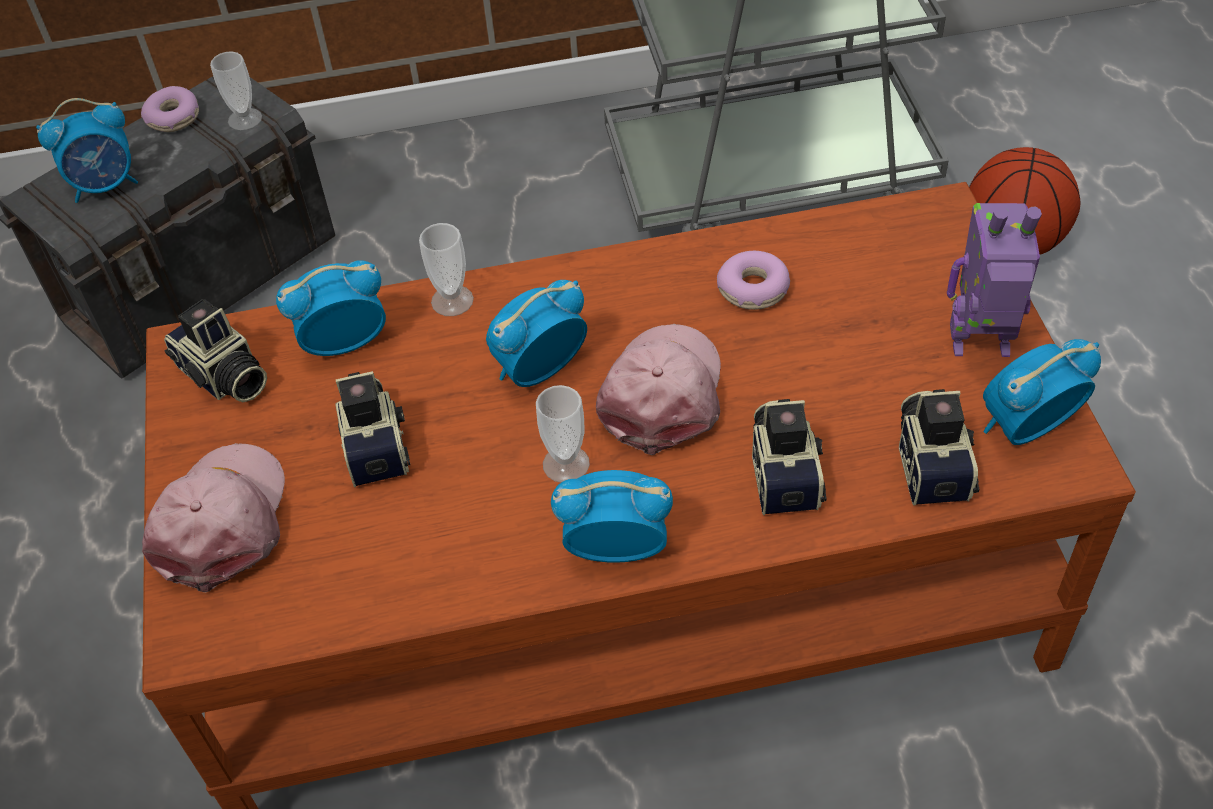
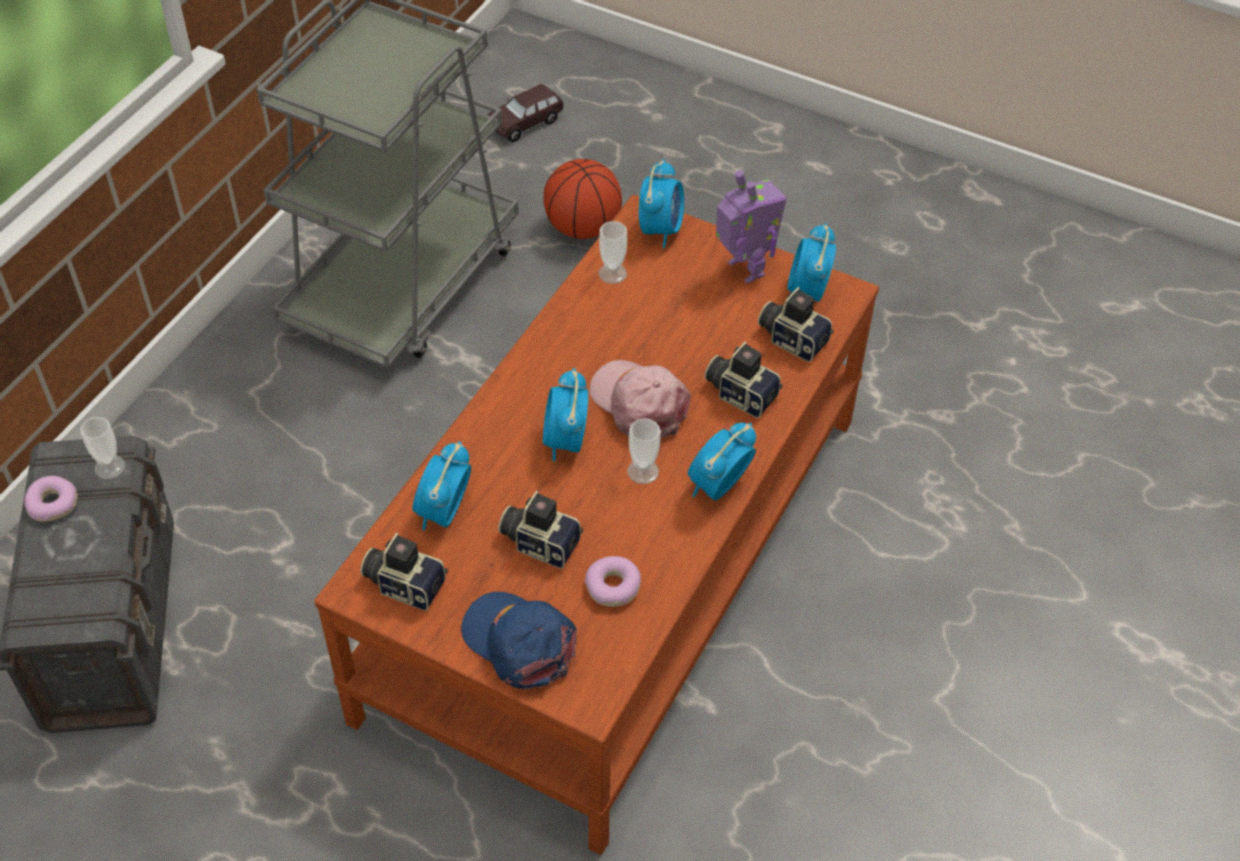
camera: 55 degrees left, 0 degrees up
alarm clock [36,98,138,203] -> alarm clock moved to [639,159,684,248]
pink cap [142,443,285,592] -> blue cap [461,592,577,689]
camera [164,299,267,402] -> camera turned 150 degrees counterclockwise [360,533,448,611]
cup [419,223,474,316] -> cup moved to [599,221,627,284]
donut [717,251,790,310] -> donut moved to [585,556,641,607]
toy robot [947,203,1042,357] -> toy robot turned 105 degrees clockwise [716,170,787,284]
none -> brown toy car [488,84,563,142]

